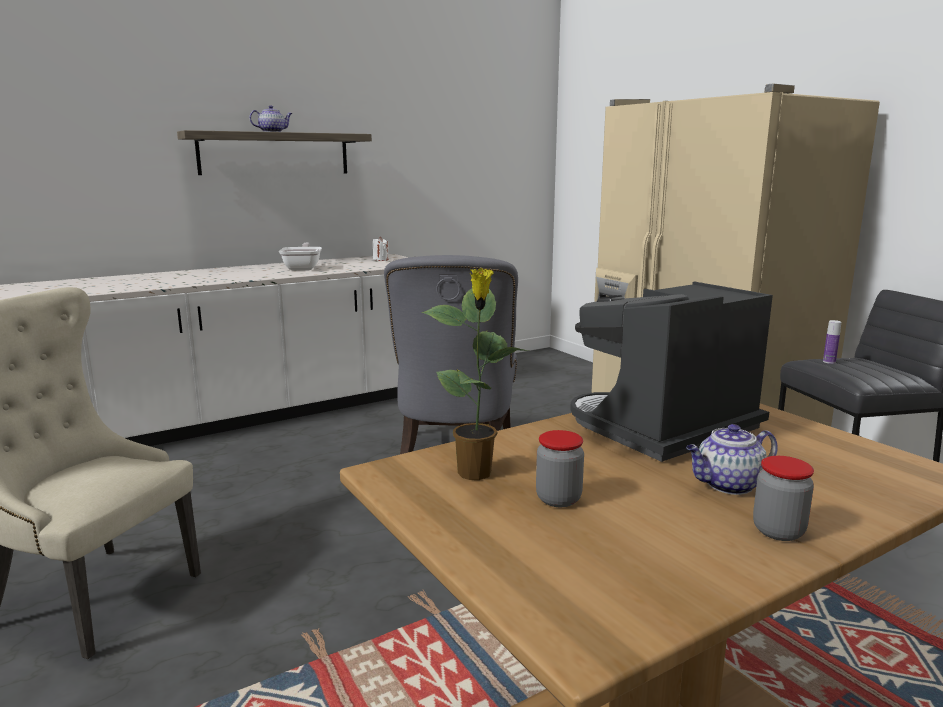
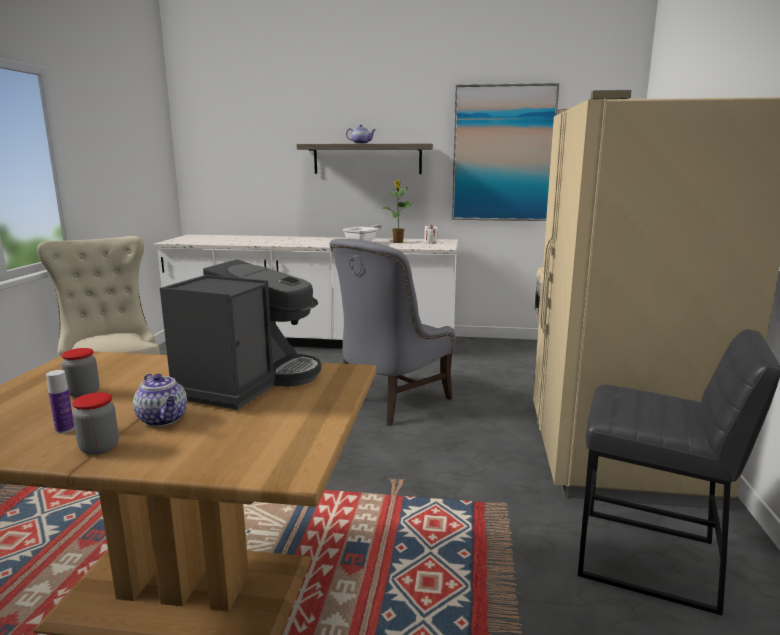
camera: 40 degrees right, 0 degrees up
potted plant [422,268,529,480] -> potted plant moved to [382,180,414,243]
coffee machine [570,282,773,462] -> coffee machine turned 105 degrees clockwise [160,259,321,410]
teapot [686,424,778,495] -> teapot turned 150 degrees counterclockwise [133,374,187,426]
bottle [823,320,841,364] -> bottle moved to [46,370,74,434]
none -> picture [452,83,560,221]

